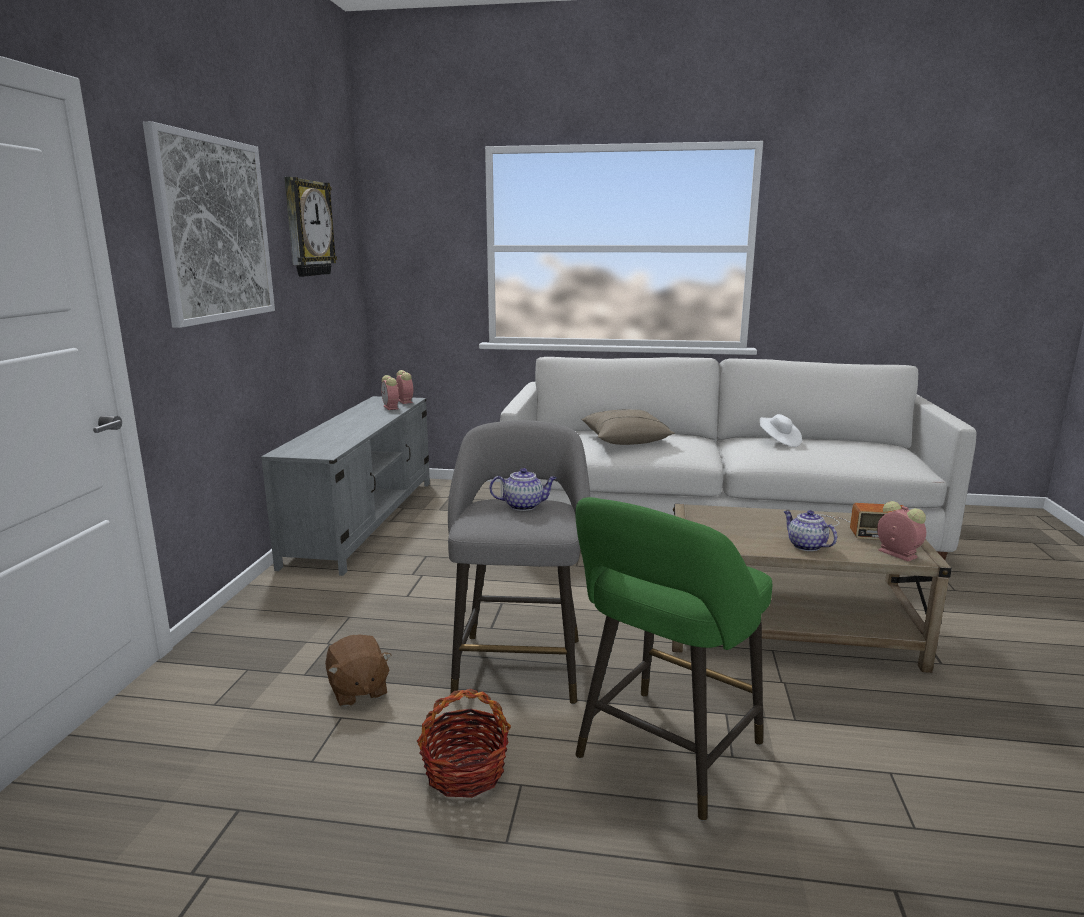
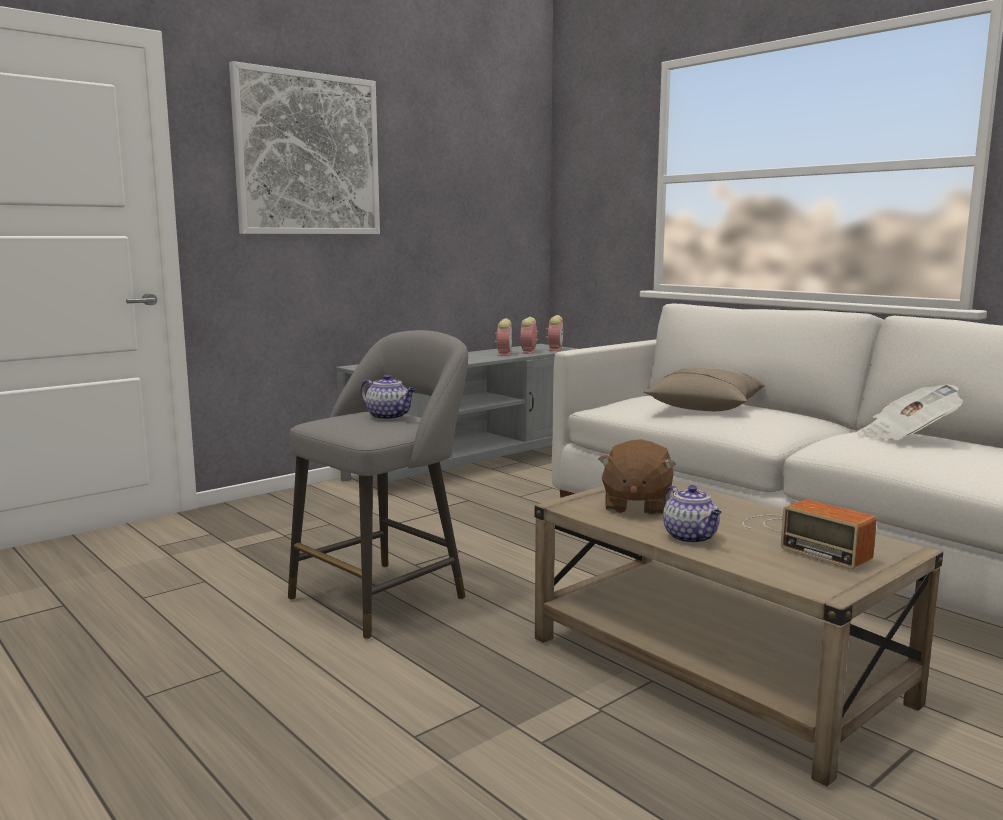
camera: 40 degrees right, 5 degrees down
wall clock [284,177,337,277] -> none
brown plush toy [325,635,391,707] -> brown plush toy moved to [598,439,676,516]
basket [417,689,511,798] -> none
green stool [575,497,772,821] -> none
white hat [759,414,802,447] -> newspaper [857,384,963,440]
teapot [783,510,837,551] -> teapot turned 150 degrees clockwise [663,485,722,543]
alarm clock [877,501,926,561] -> alarm clock moved to [495,318,512,356]

